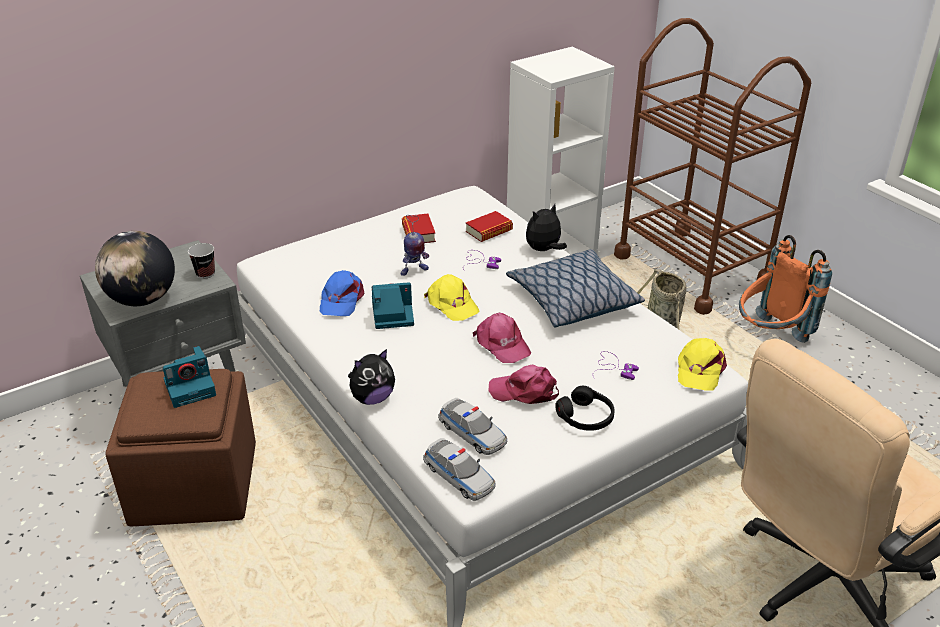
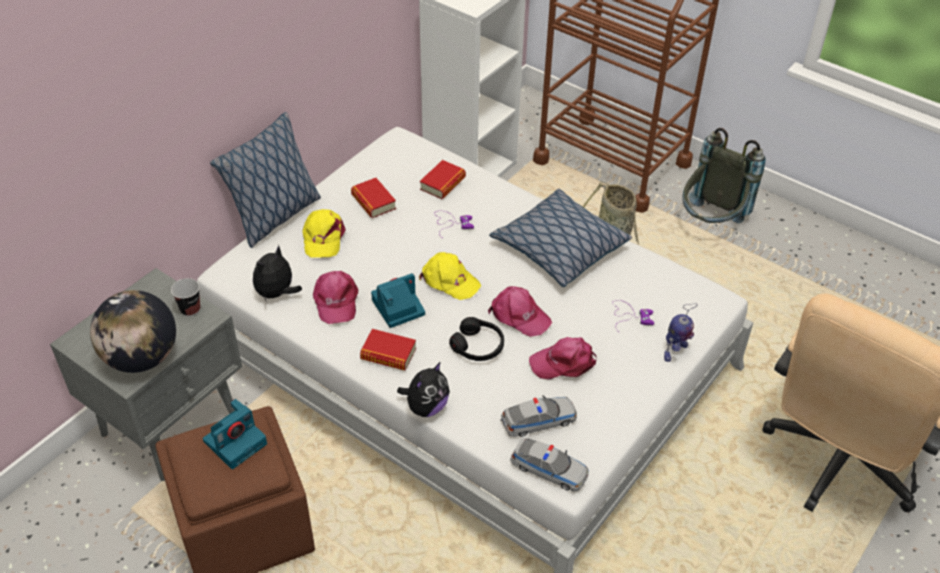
camera: 20 degrees left, 10 degrees up
blue cap [320,270,365,316] -> pink cap [313,271,359,324]
toy robot [401,215,429,276] -> toy robot moved to [664,303,698,362]
toy car [438,398,507,455] -> toy car turned 45 degrees counterclockwise [500,395,577,437]
plush toy [526,204,567,251] -> plush toy moved to [253,245,302,303]
black headphones [555,386,615,431] -> black headphones moved to [449,317,504,361]
yellow cap [678,338,727,391] -> yellow cap moved to [303,209,346,258]
orange backpack [739,235,832,343] -> grey backpack [682,128,766,223]
none -> pillow [210,112,321,248]
none -> book [360,329,416,371]

